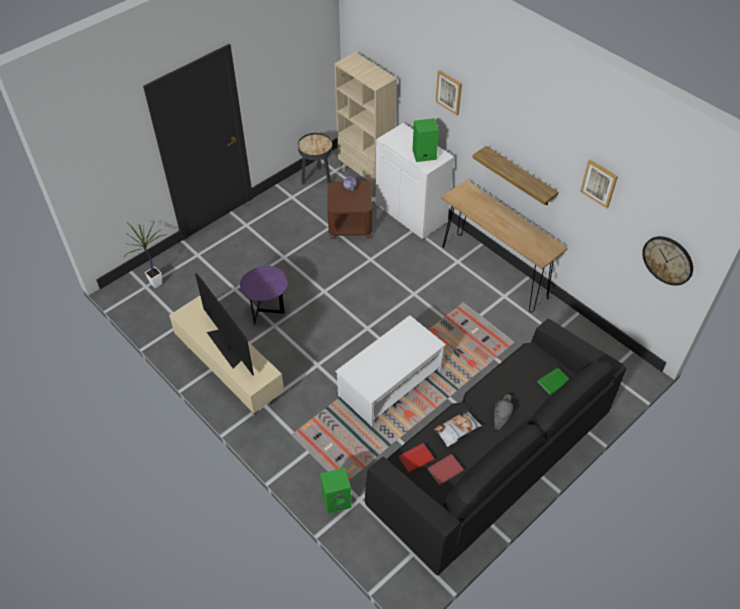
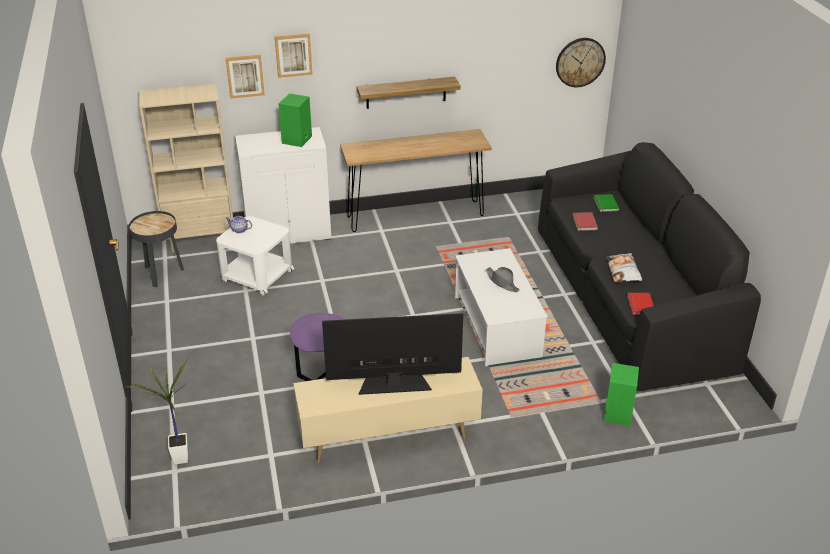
camera: 60 degrees left, 15 degrees down
brown side table [327,181,372,239] -> white side table [216,216,294,296]
red book [428,454,464,485] -> red book moved to [573,212,598,231]
grey hat [494,394,513,430] -> grey hat moved to [486,267,520,292]
picture [580,160,618,208] -> picture moved to [225,55,265,99]

